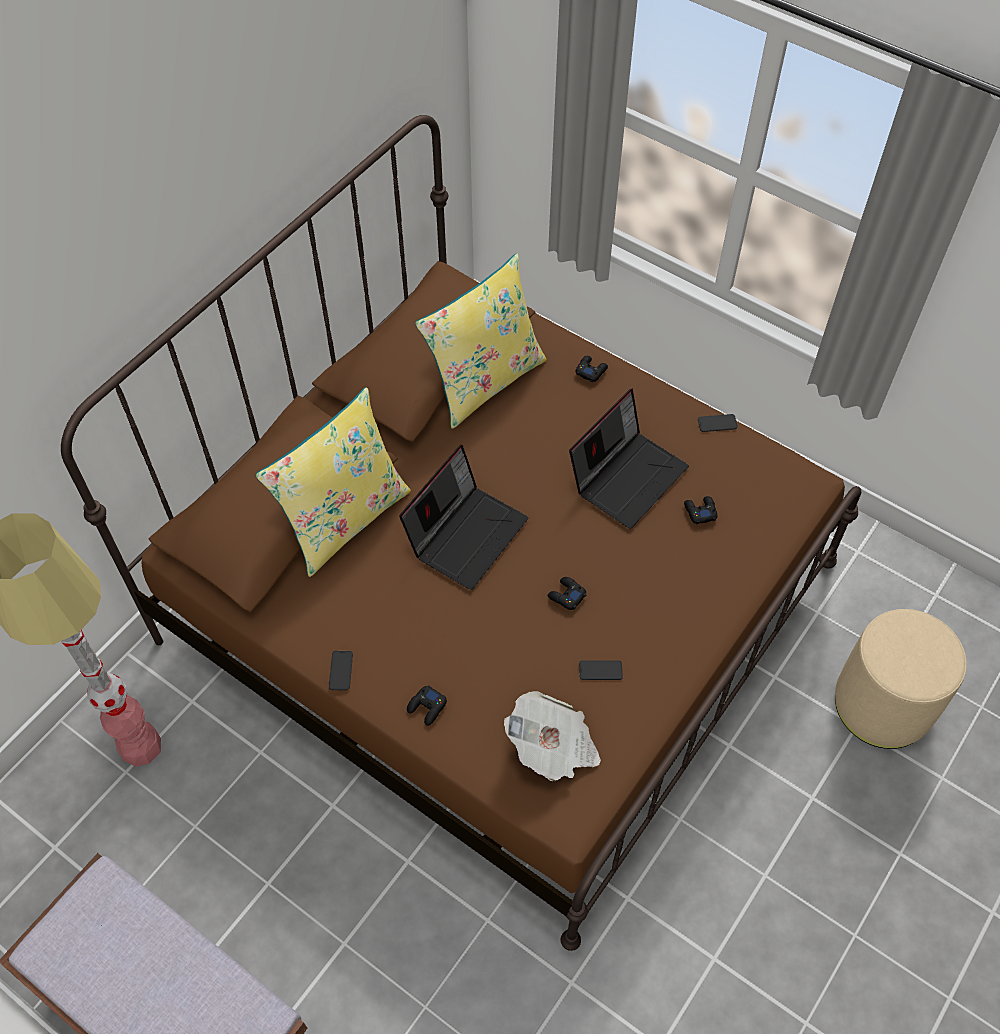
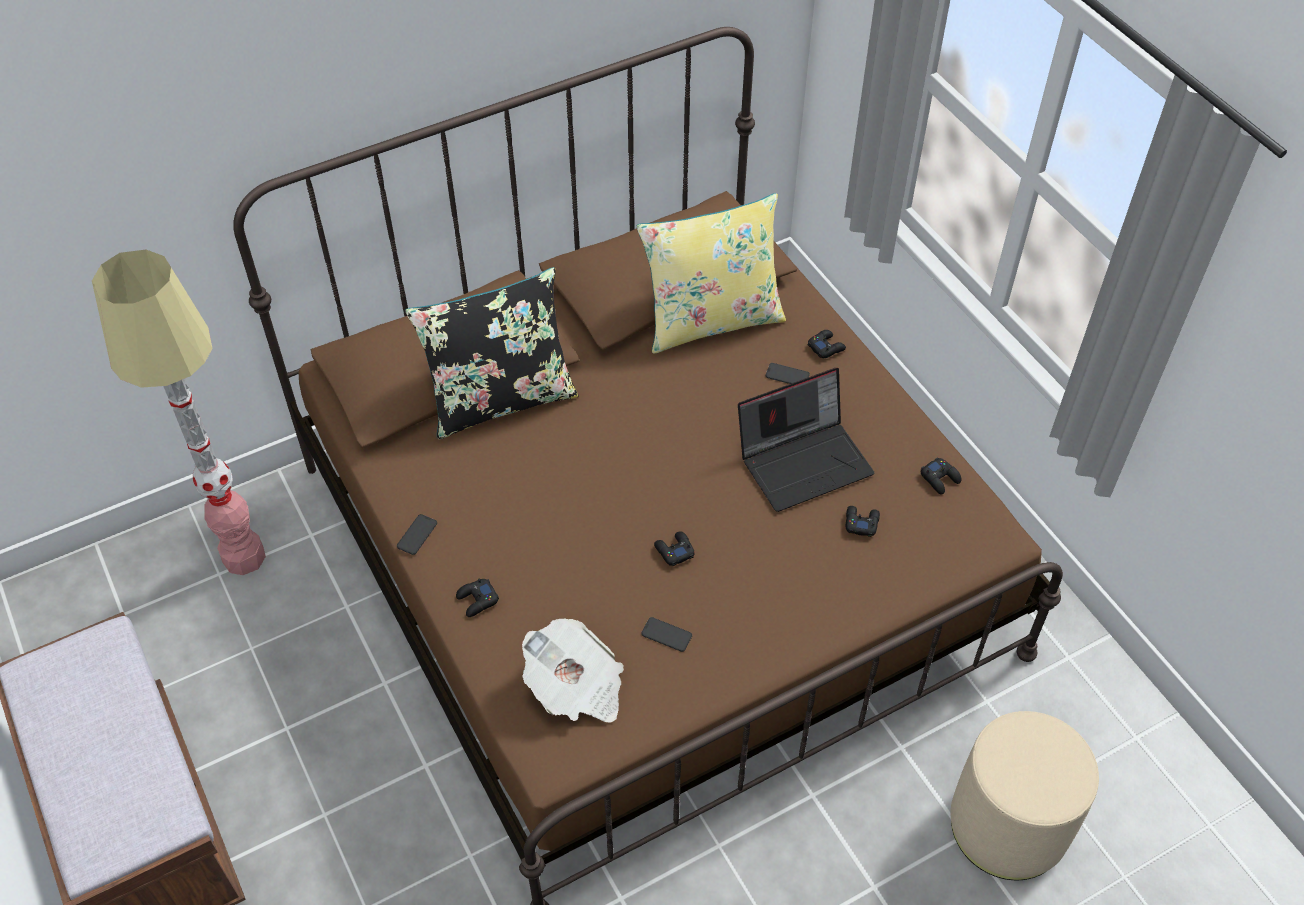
camera: 25 degrees right, 5 degrees down
yellow pillow [255,387,411,577] -> black pillow [405,267,579,439]
laptop [399,445,528,590] -> none
phone [698,414,738,432] -> phone moved to [765,363,810,384]
none -> black game controller [921,457,961,494]

